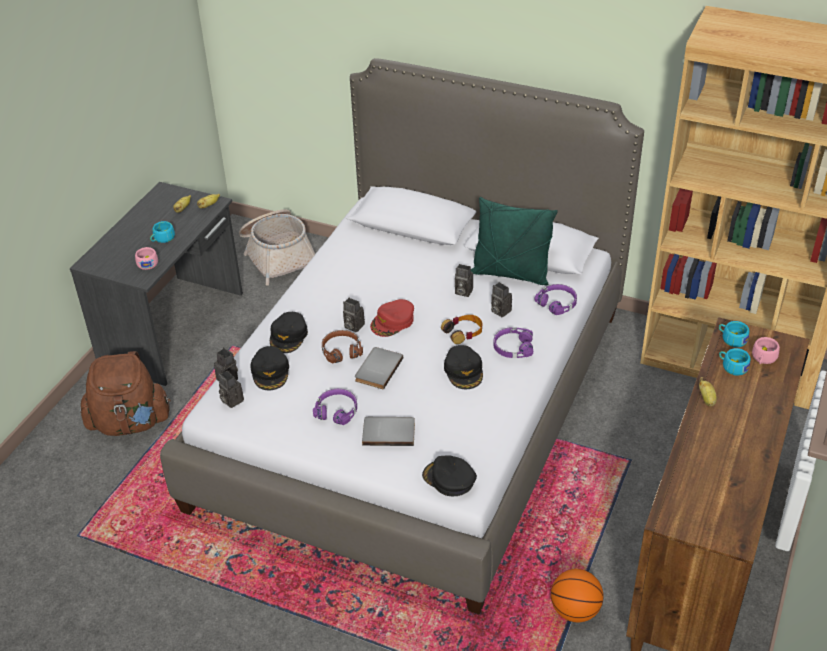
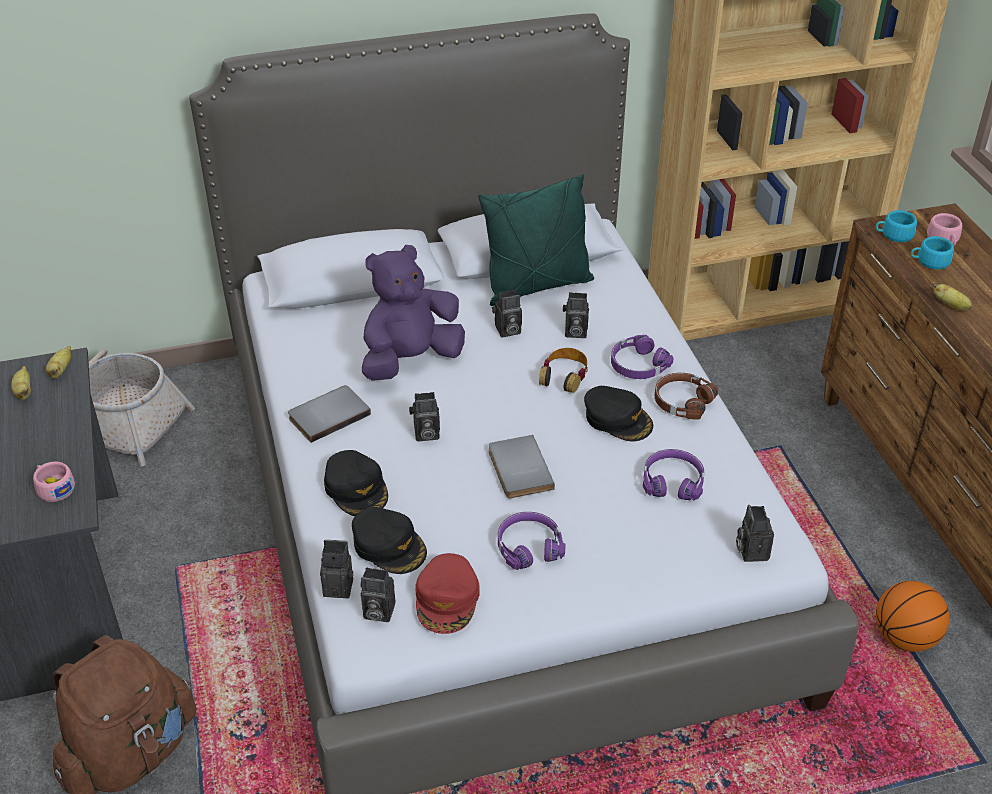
camera: 40 degrees left, 0 degrees up
turquoise cup [150,221,175,243] -> none
brown headphones [322,330,363,363] -> brown headphones moved to [655,373,718,420]
grey book [362,417,415,446] -> grey book moved to [288,385,371,443]
red cap [370,299,414,337] -> red cap moved to [415,553,480,634]
black cap [422,455,477,496] -> camera [736,505,774,562]
purple headphones [534,284,577,315] -> purple headphones moved to [643,449,704,501]
none -> purple plush toy [362,245,465,381]

